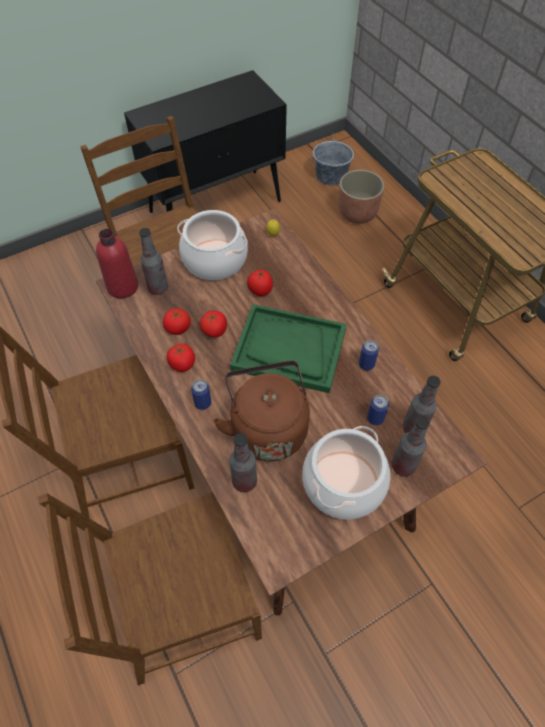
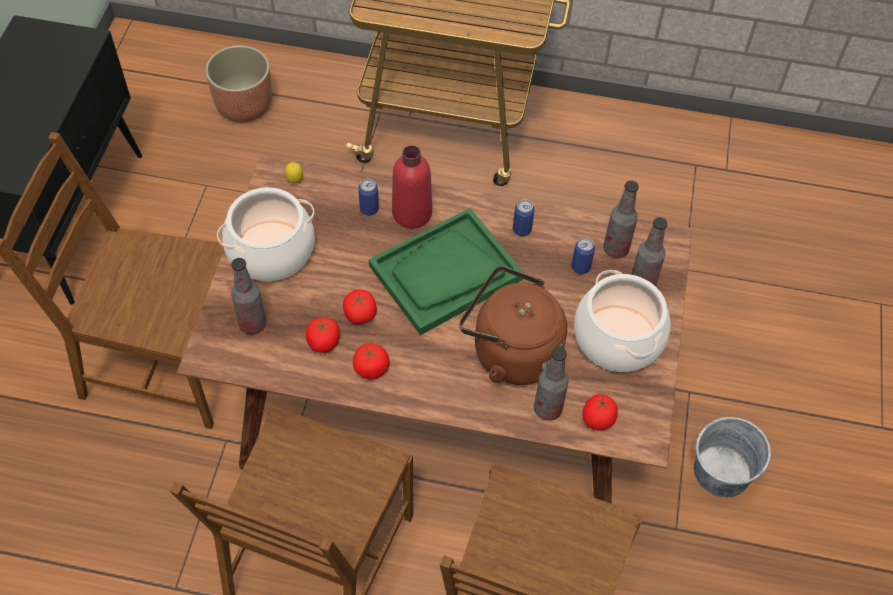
camera: 50 degrees left, 0 degrees up
red bottle [96,229,138,299] -> red bottle moved to [392,145,432,228]
can [191,379,211,410] -> can moved to [358,179,379,216]
tomato [247,269,273,296] -> tomato moved to [582,394,618,431]
grey bucket [313,132,354,185] -> grey bucket moved to [694,417,771,497]

